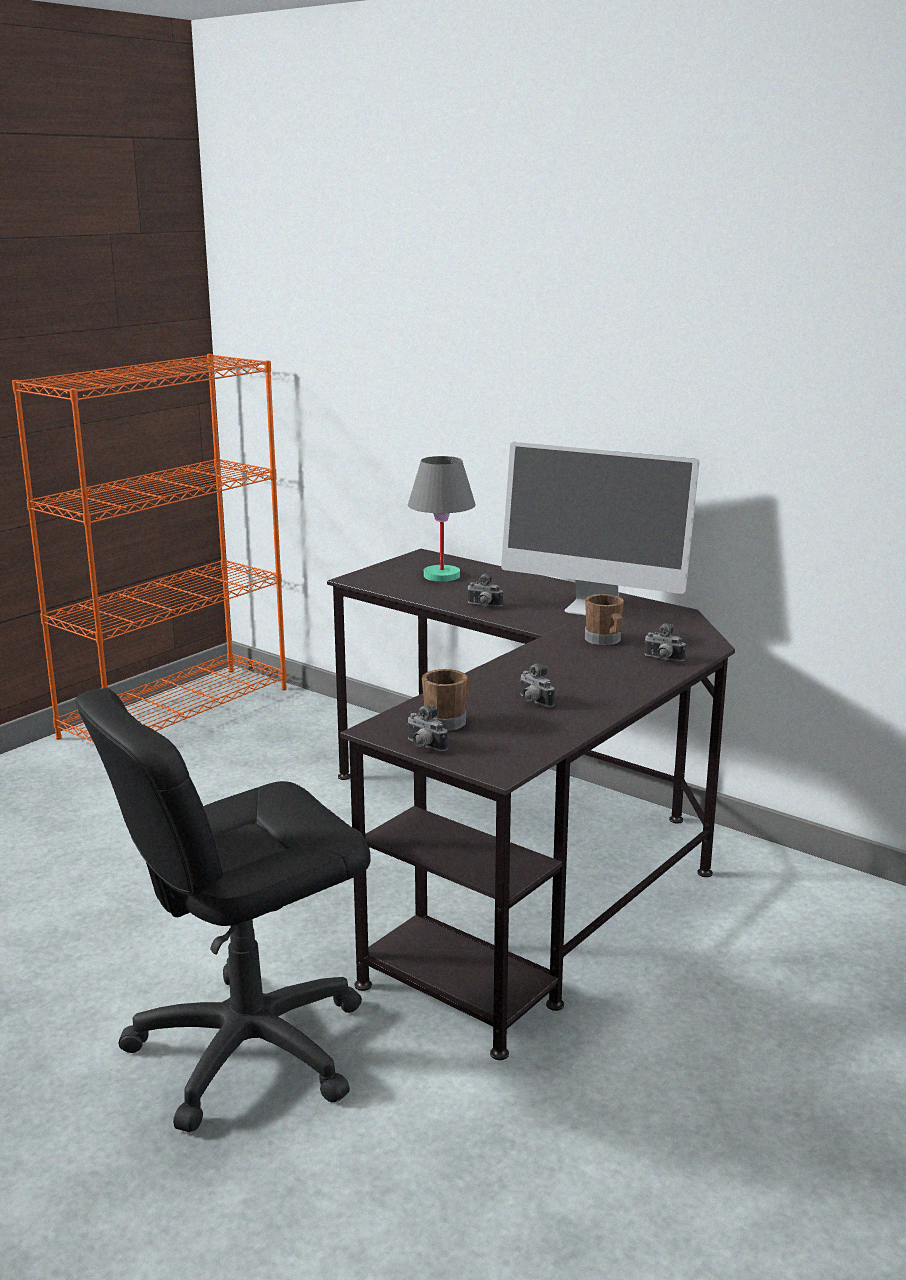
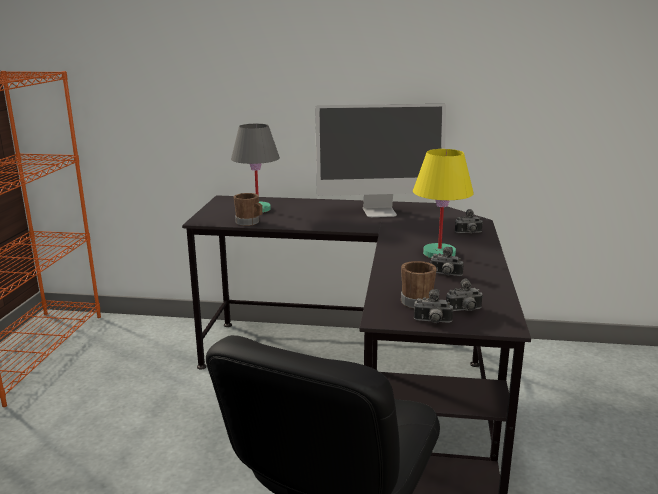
camera: 30 degrees left, 0 degrees up
camera [467,574,503,607] -> camera moved to [446,278,483,311]
brown mug [585,594,624,645] -> brown mug moved to [234,193,263,226]
none -> yellow table lamp [413,149,474,258]

